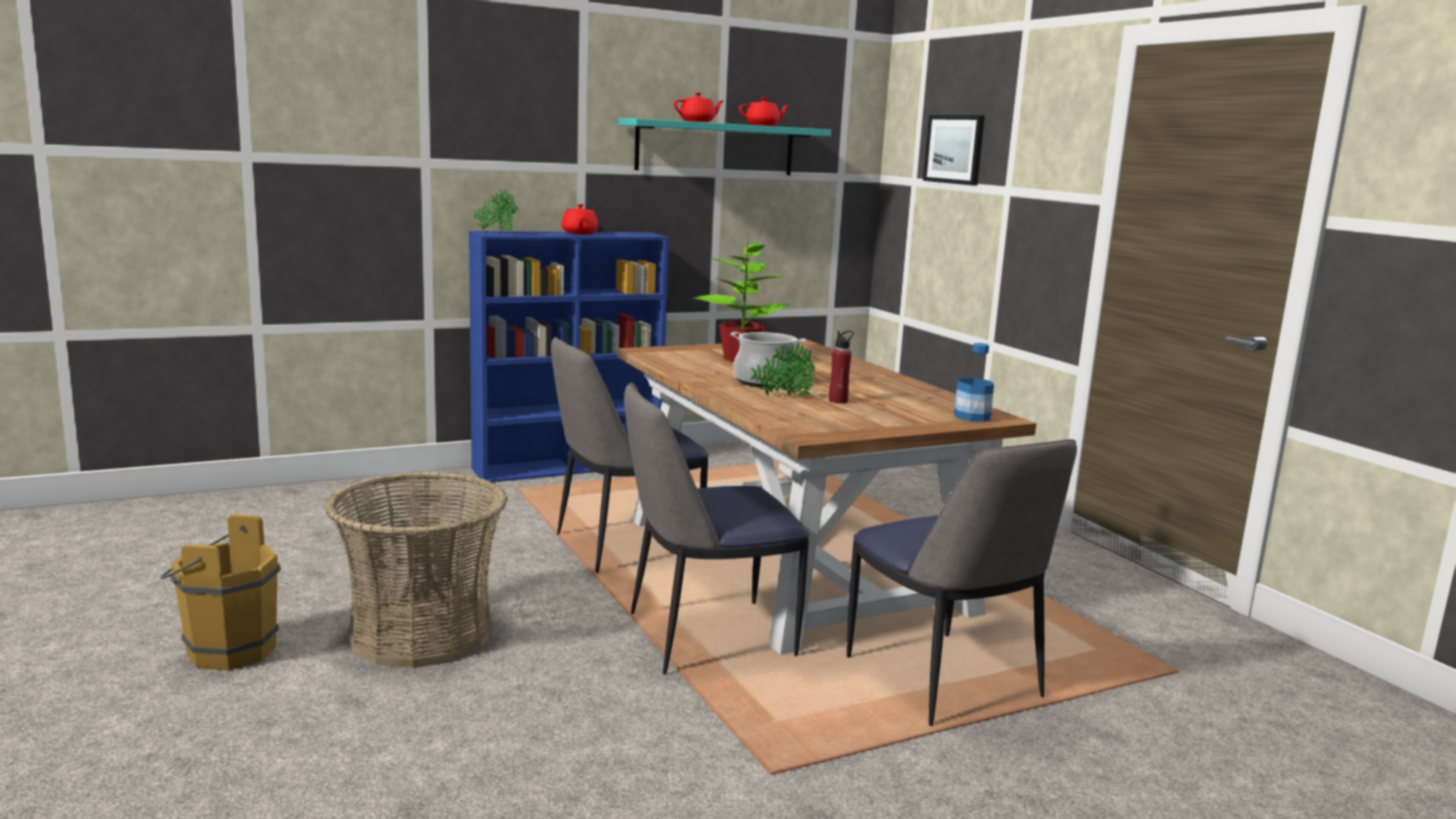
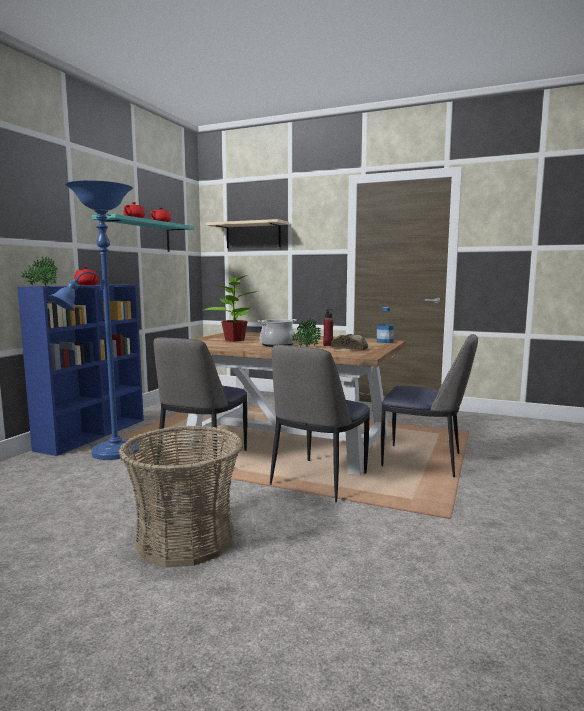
camera: 40 degrees left, 5 degrees down
brown bucket [160,514,280,671] -> none
picture [923,115,985,186] -> beige shelf [206,219,289,248]
none -> blue floor lamp [48,180,139,460]
none -> bread [331,334,368,350]

